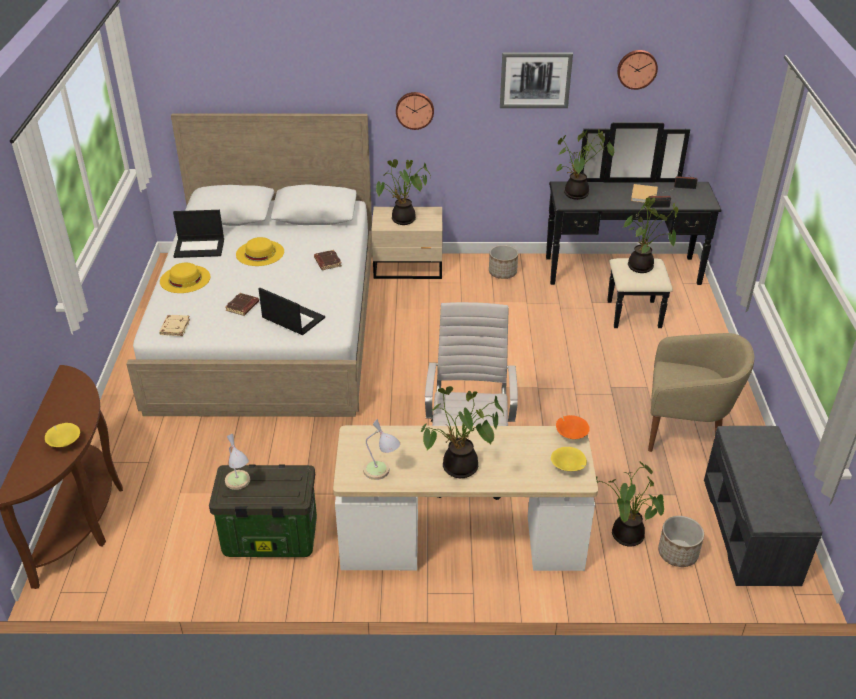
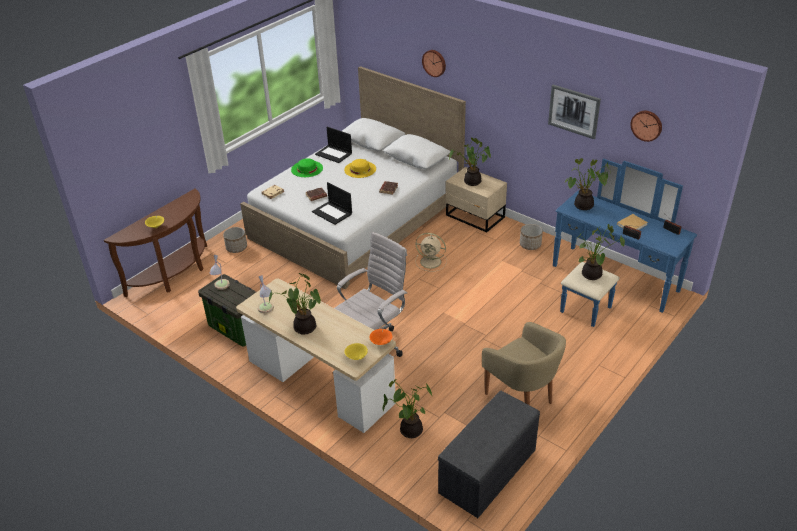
camera: 40 degrees right, 0 degrees up
yellow hat [160,263,211,293] -> green hat [291,158,323,177]
laptop [259,288,325,335] -> laptop turned 150 degrees clockwise [312,182,352,225]
wall clock [396,92,434,130] -> wall clock moved to [422,50,446,77]
black dresser [546,122,722,328] -> blue dresser [553,158,697,327]
planter [658,516,704,567] -> planter moved to [223,227,247,253]
none -> beige fan [415,233,447,271]

